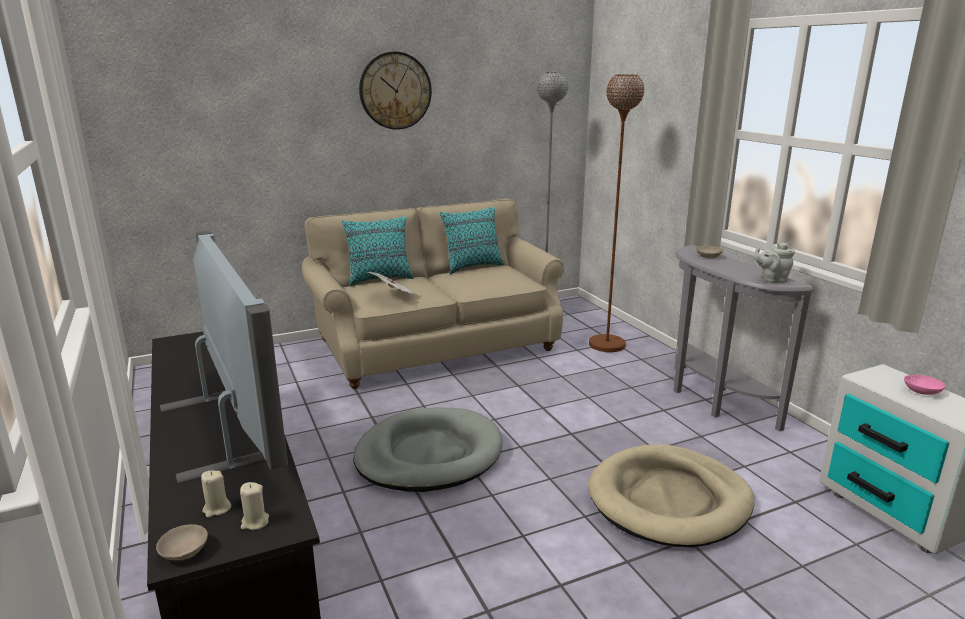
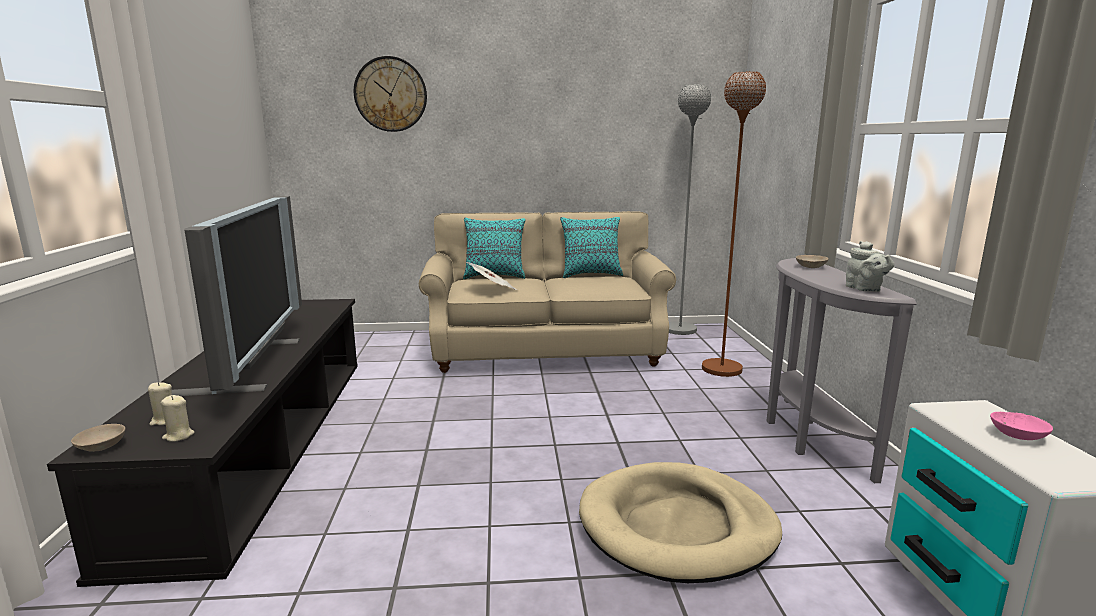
camera: 20 degrees right, 5 degrees down
grey dog bed [353,407,503,492] -> none
wall clock [359,51,432,130] -> wall clock moved to [354,56,427,132]
grey teapot [754,242,795,283] -> grey teapot turned 120 degrees counterclockwise [846,241,894,292]

